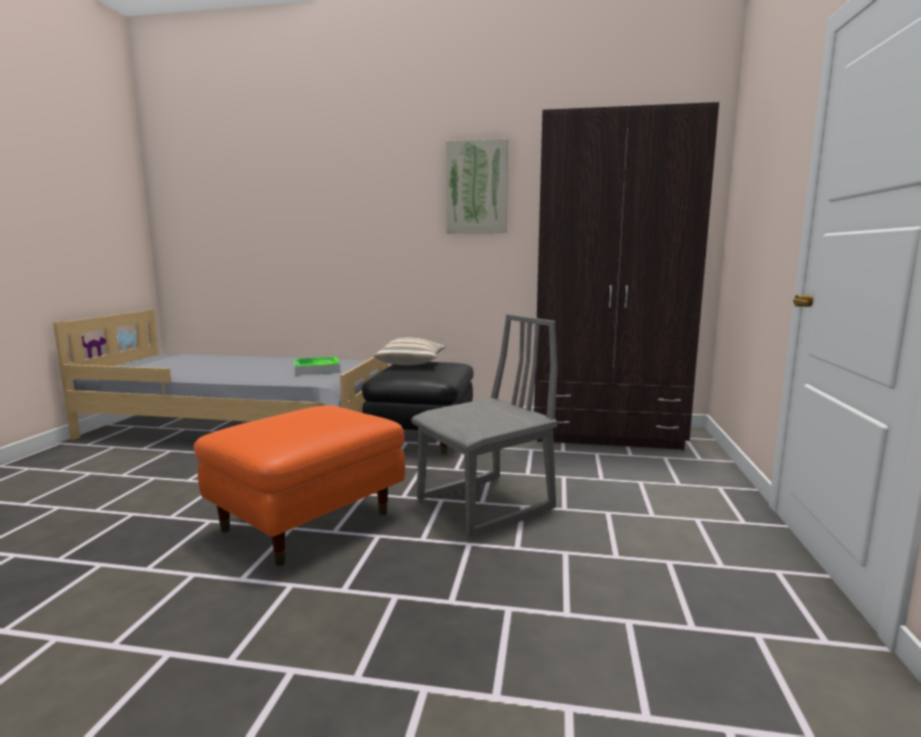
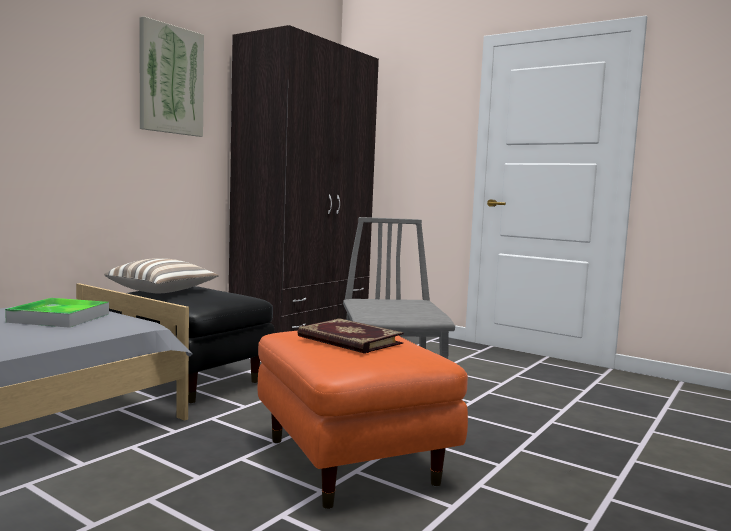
camera: 65 degrees left, 5 degrees down
none -> book [297,318,404,354]

